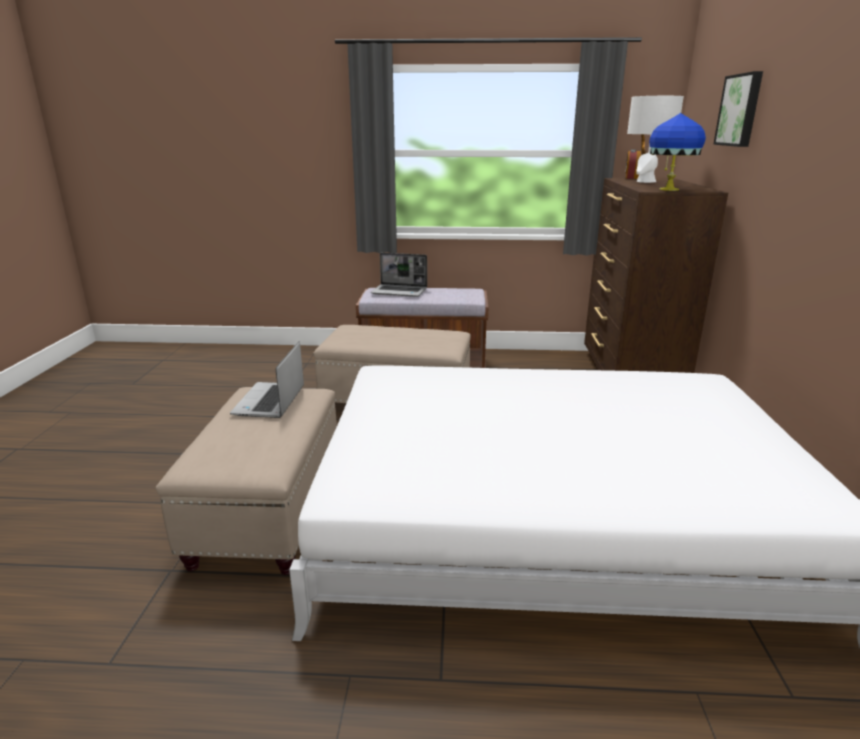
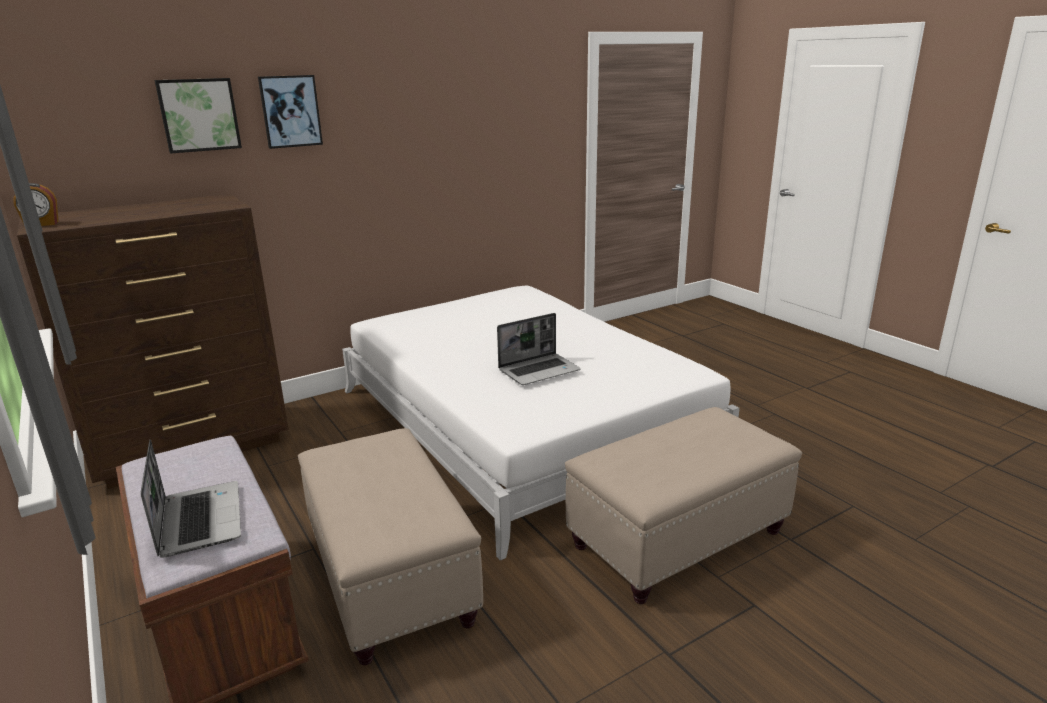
camera: 125 degrees left, 0 degrees up
laptop [230,341,304,418] -> laptop moved to [497,313,581,385]
white table lamp [627,96,684,183] -> none
blue table lamp [649,113,706,191] -> none
none -> picture [258,75,323,149]

